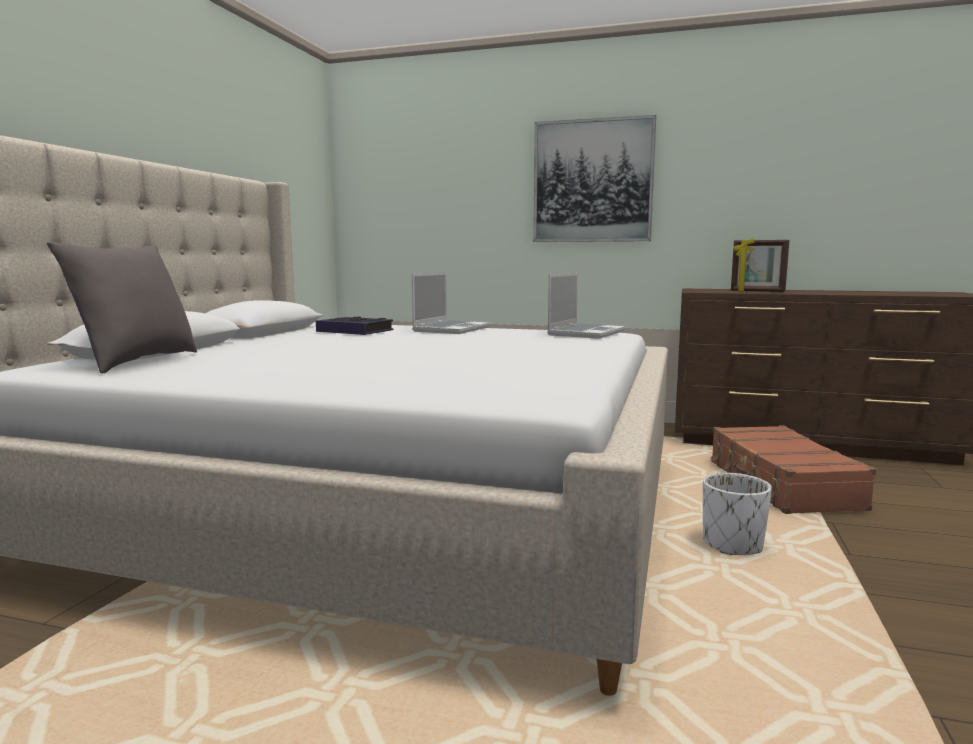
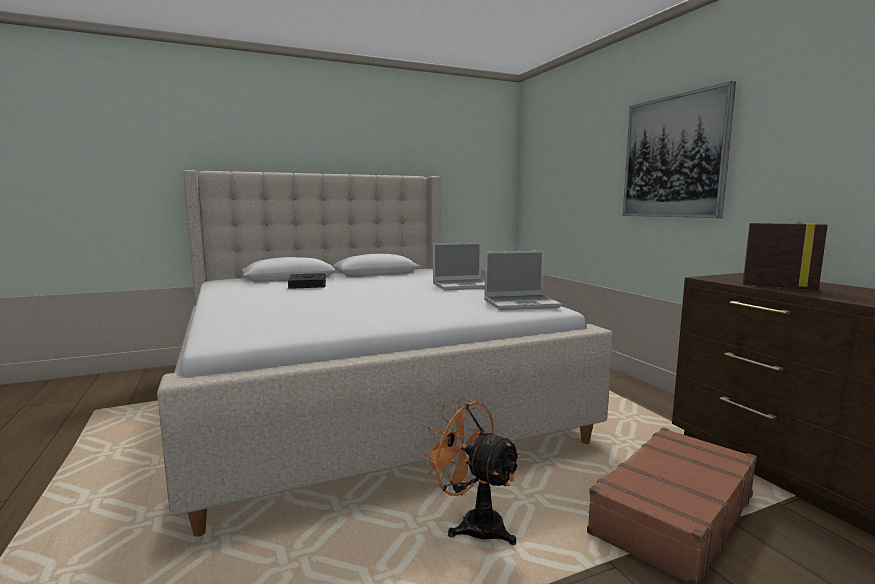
camera: 50 degrees right, 0 degrees up
grey pillow [47,242,197,374] -> none
book [316,317,393,335] -> book moved to [288,273,326,289]
white planter [703,473,772,555] -> orange fan [421,398,522,545]
picture frame [731,238,789,292] -> picture frame turned 135 degrees clockwise [743,221,828,290]

